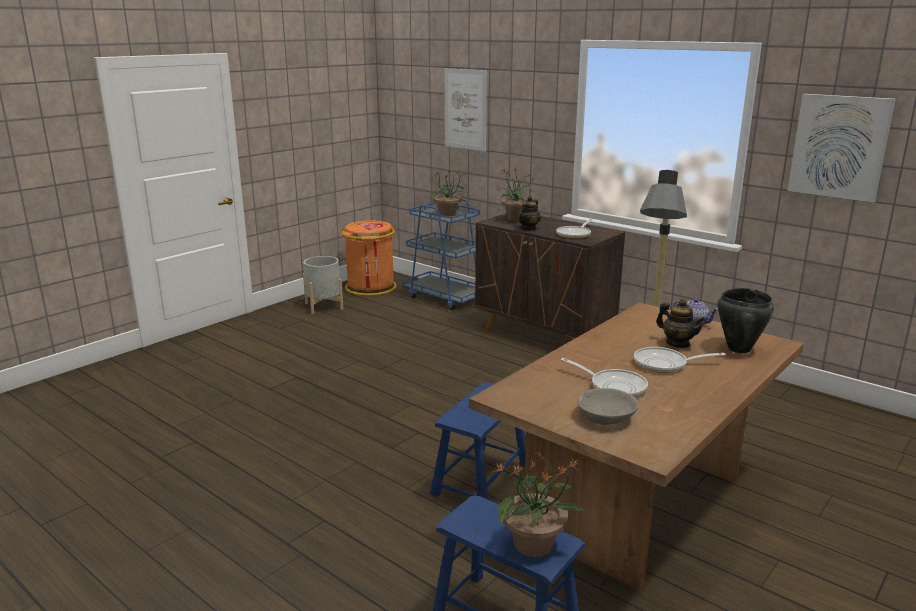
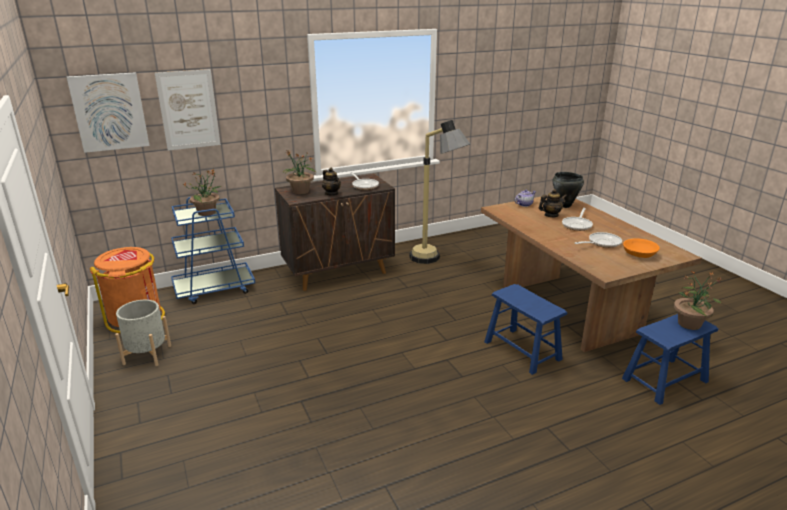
camera: 65 degrees left, 5 degrees up
grey bowl [577,388,639,425] -> orange bowl [623,238,660,258]
picture [788,94,896,203] -> picture moved to [67,72,149,153]

